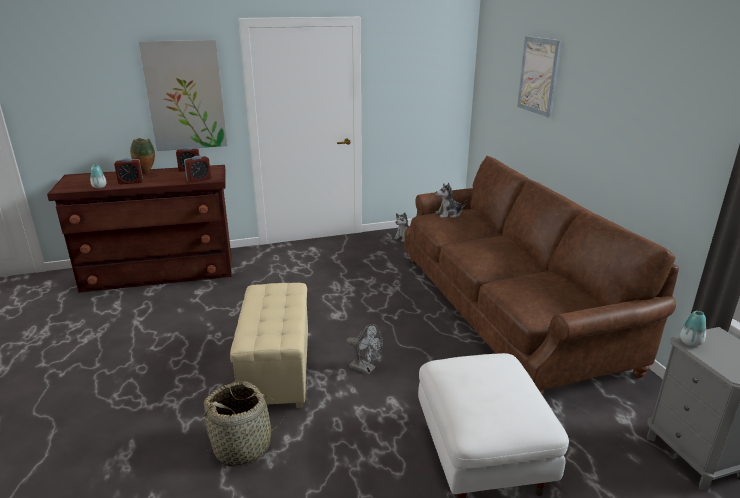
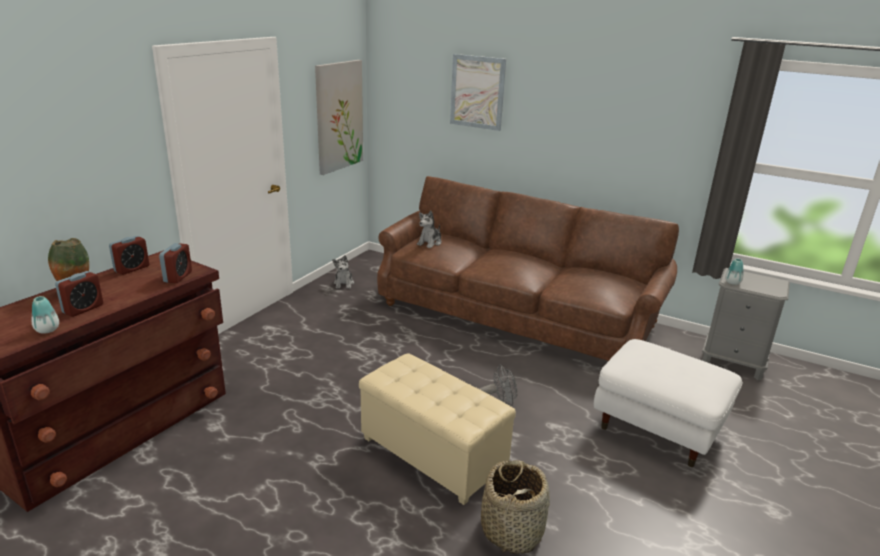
camera: 45 degrees left, 0 degrees up
picture [139,40,227,151] -> picture moved to [315,60,363,175]

